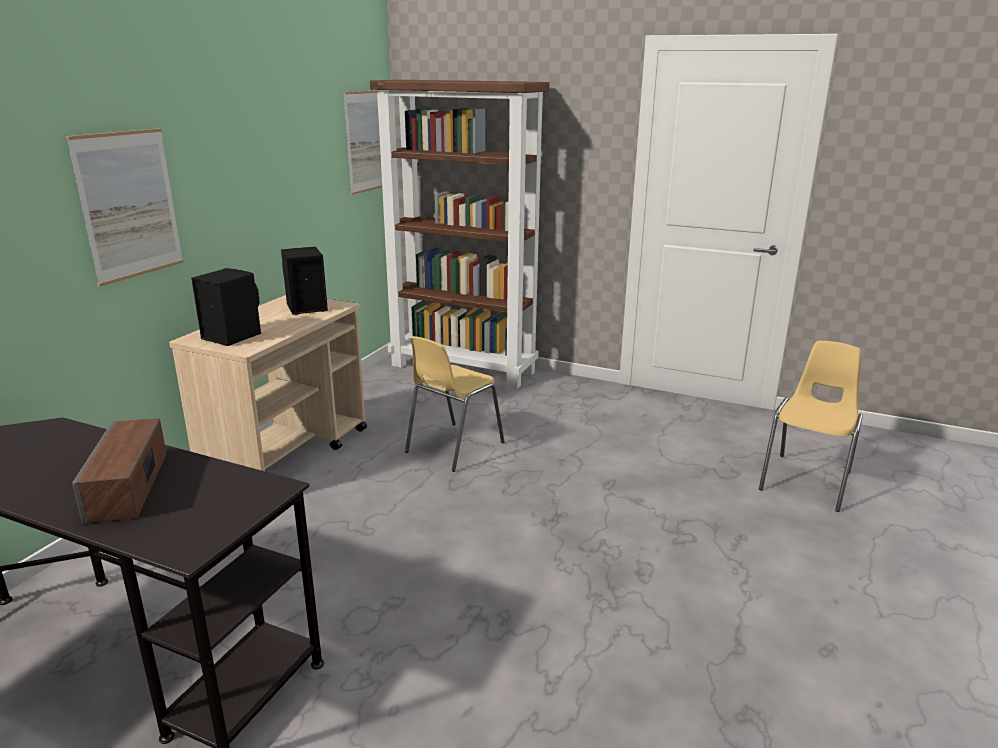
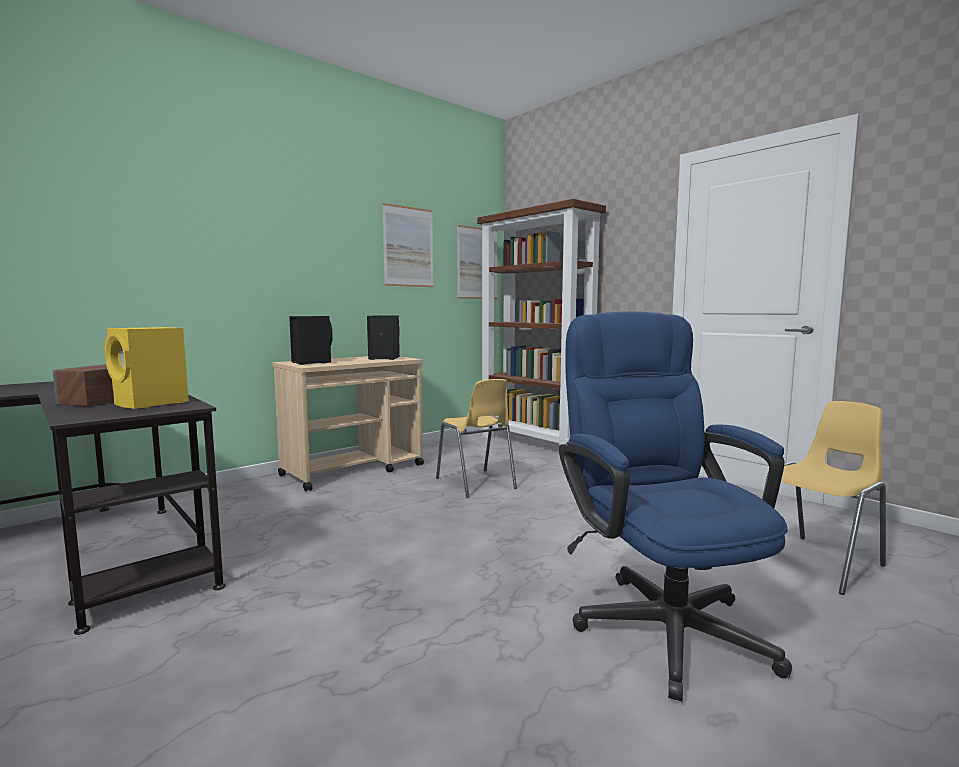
camera: 25 degrees right, 15 degrees down
picture [66,128,184,287] -> picture moved to [382,203,434,287]
yellow chair [405,336,505,472] -> yellow chair turned 90 degrees counterclockwise [436,379,517,498]
none -> yellow speaker [105,327,189,409]
none -> blue office chair [559,311,792,702]

